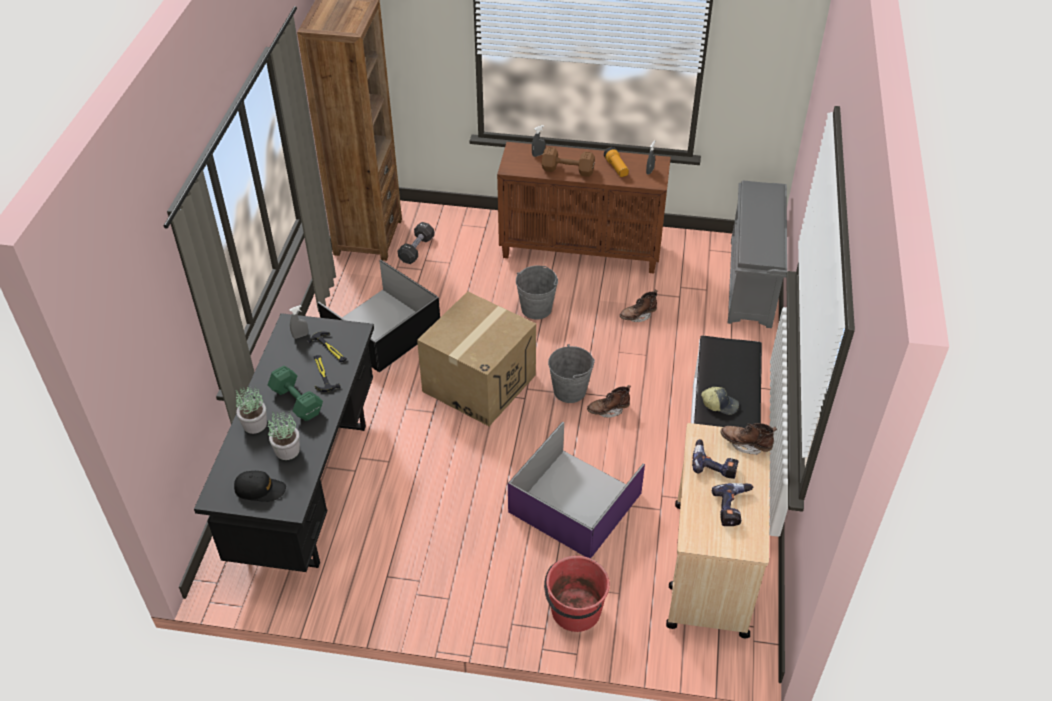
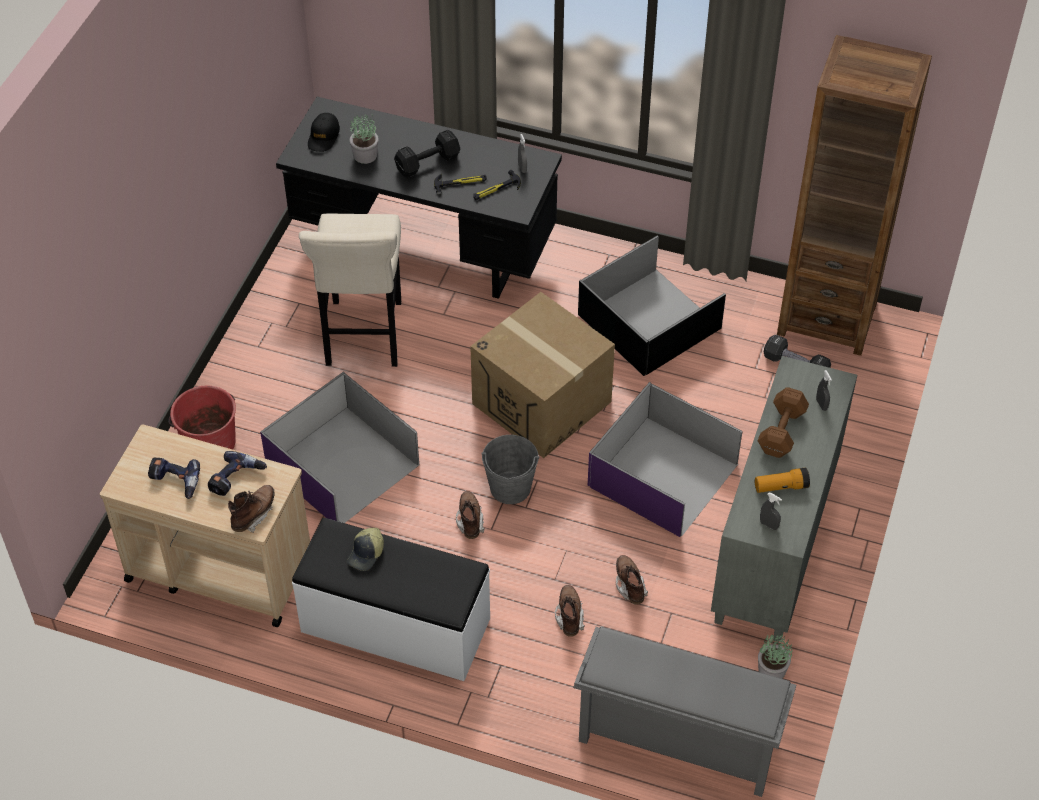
camera: 100 degrees right, 5 degrees up
potted plant [236,386,267,434] -> potted plant moved to [758,633,793,679]
green dumbbell [268,366,323,421] -> black dumbbell [394,130,460,178]
brown cabinet [497,142,671,274] -> grey cabinet [711,356,857,641]
grey bucket [516,266,558,320] -> purple storage box [588,382,742,537]
none -> beige stool [299,214,401,367]
none -> brown boot [555,585,585,637]

